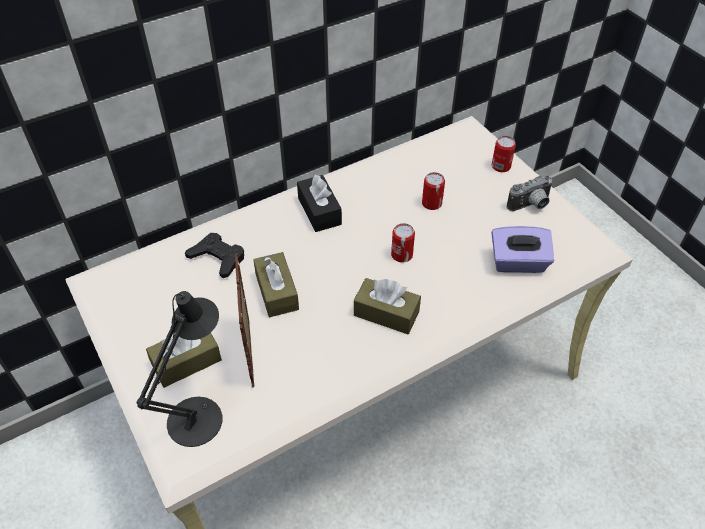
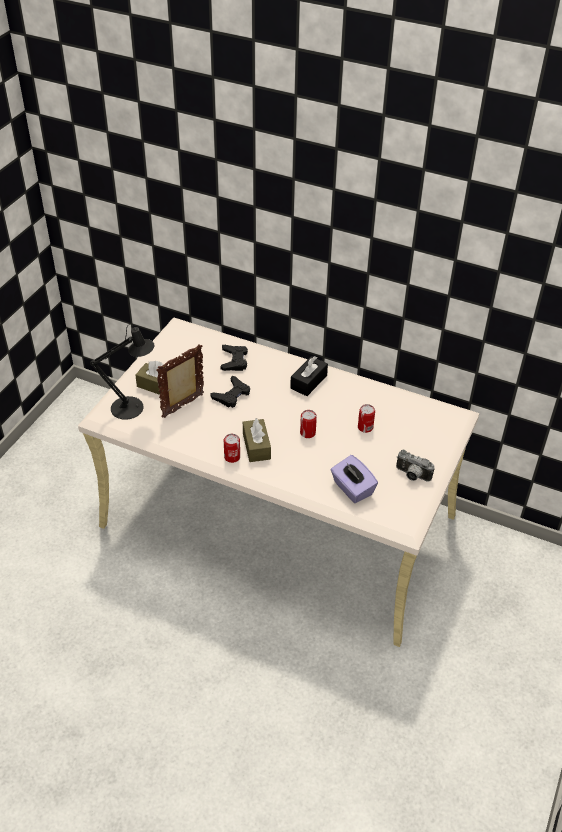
camera: 55 degrees right, 5 degrees down
brown tissue box [253,252,299,317] -> black game controller [210,376,250,408]
can [492,136,516,172] -> can moved to [224,434,240,463]

